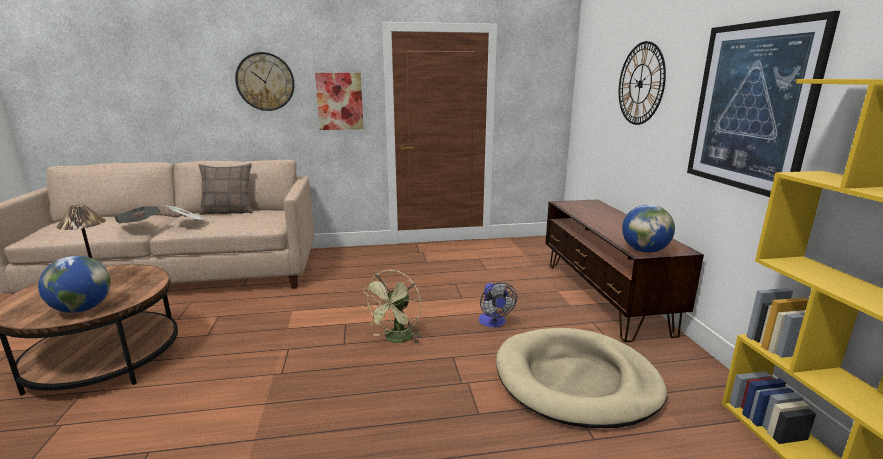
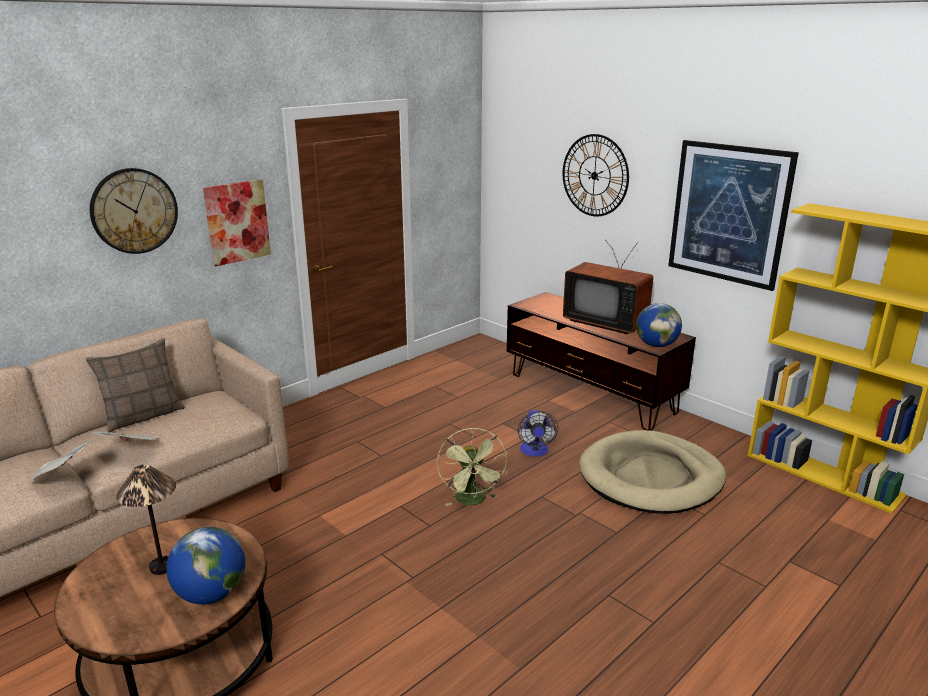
camera: 35 degrees left, 5 degrees up
fan [479,282,517,327] -> fan turned 45 degrees clockwise [518,410,558,457]
none -> television [563,240,653,334]

